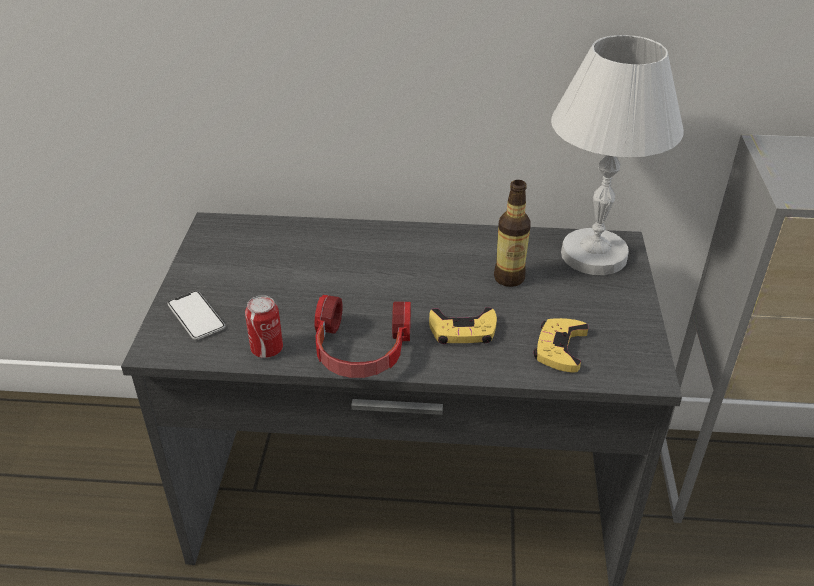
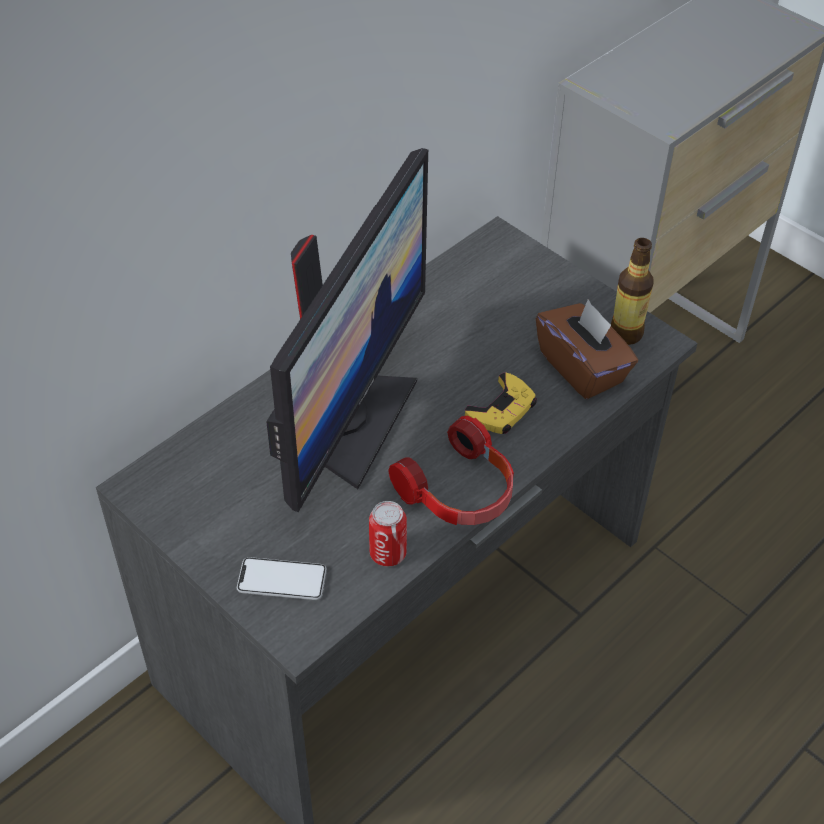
camera: 50 degrees left, 10 degrees up
bottle [494,180,531,287] -> bottle moved to [611,238,654,345]
yellow game controller [533,318,588,372] -> brown tissue box [536,299,638,399]
white table lamp [551,35,684,275] -> none
none -> monitor [266,148,428,512]

